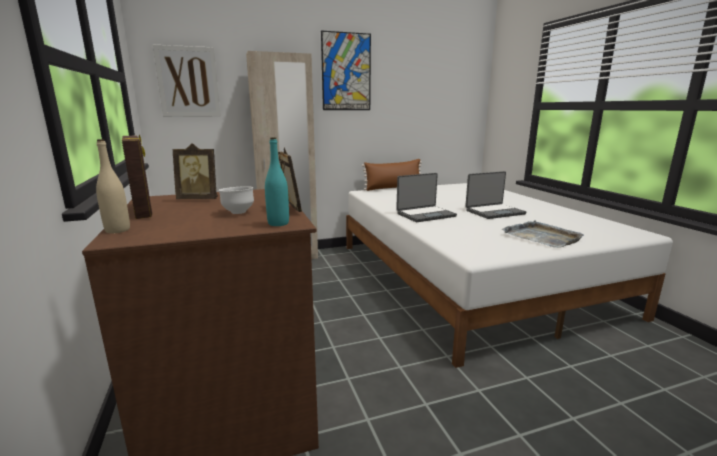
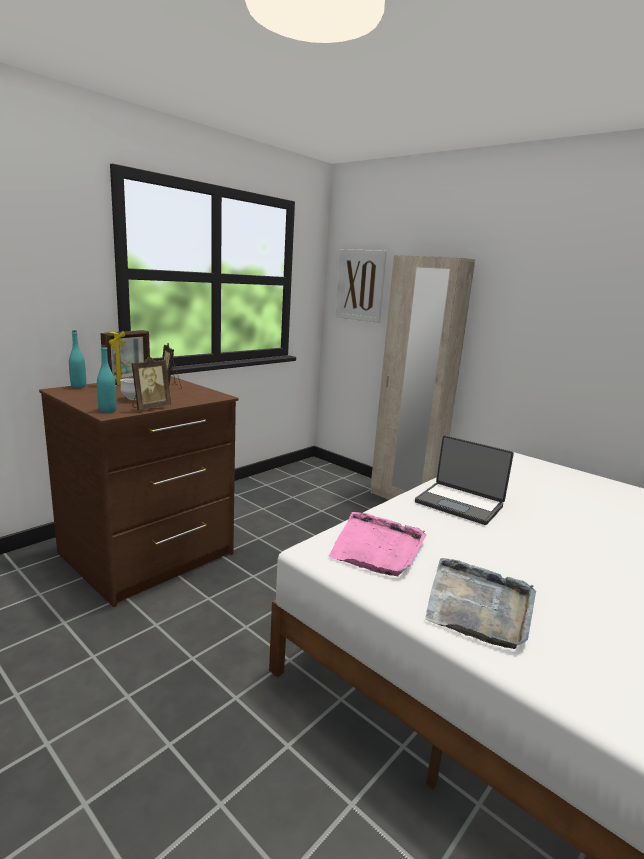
camera: 60 degrees right, 0 degrees up
beige bottle [96,139,130,233] -> turquoise bottle [69,330,86,388]
picture [321,31,371,110] -> none
brown pillow [362,159,422,191] -> none
laptop [465,171,527,219] -> none
none -> pink tray [329,512,426,576]

